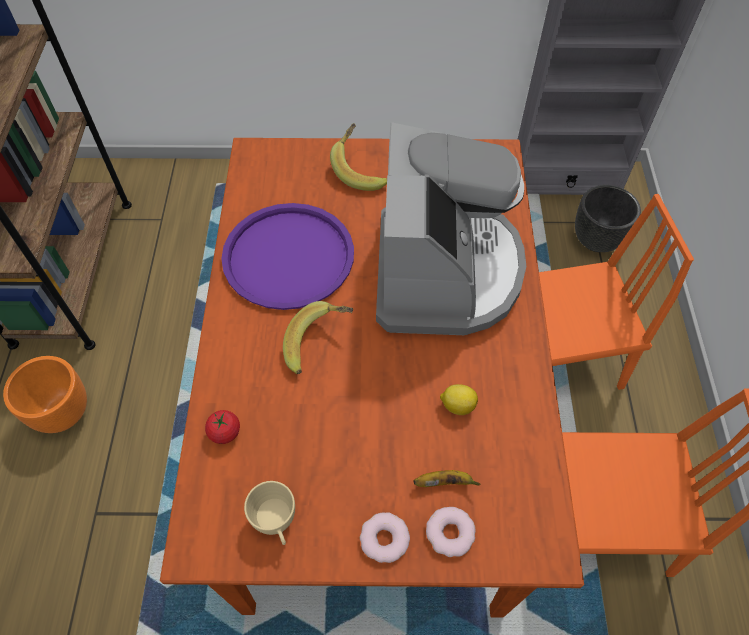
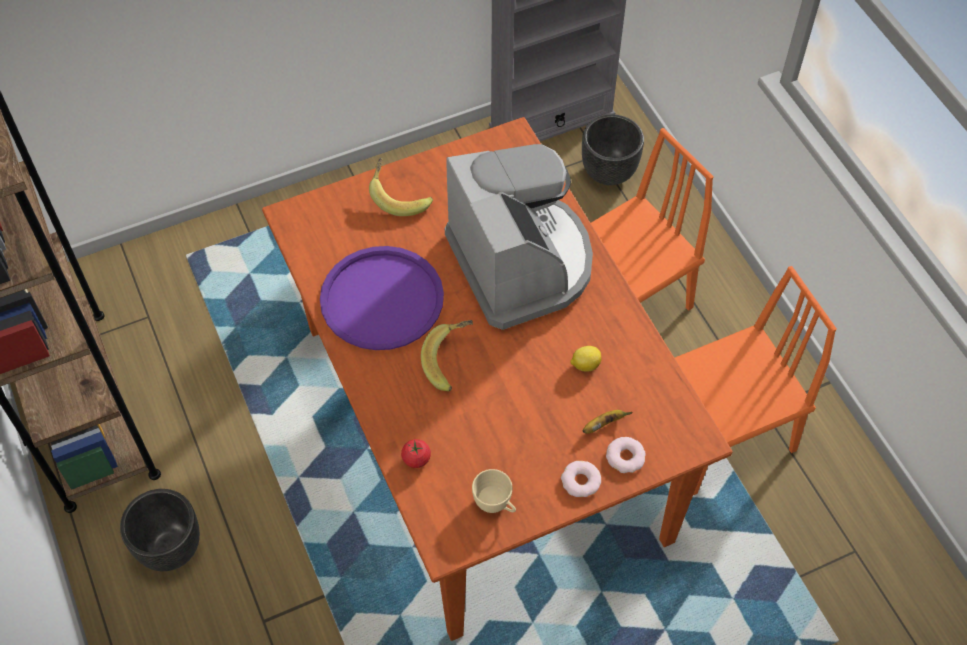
camera: 25 degrees left, 0 degrees up
orange planter [3,356,87,433] -> black planter [120,489,200,571]

